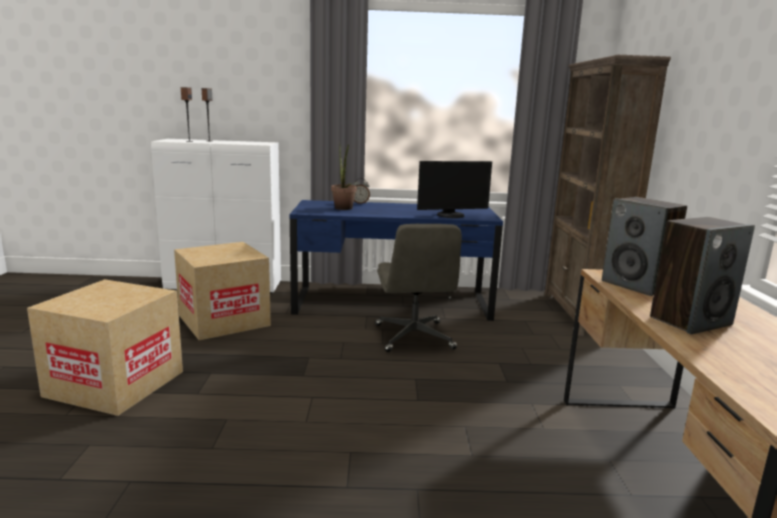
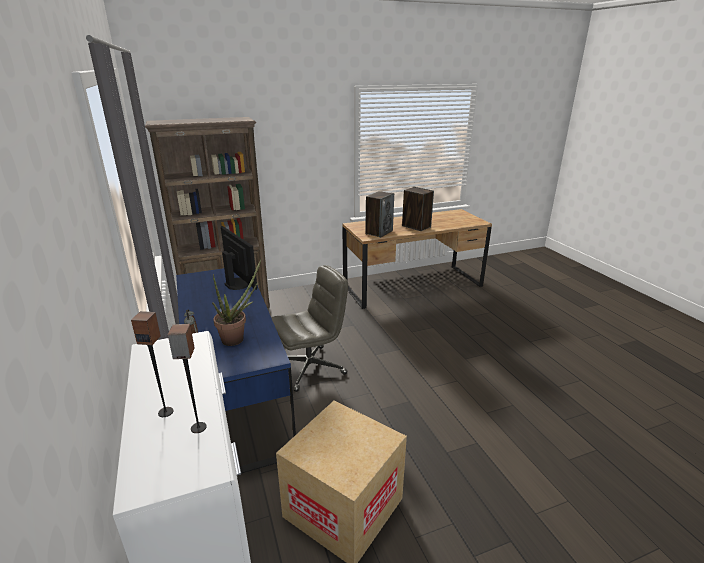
camera: 110 degrees left, 10 degrees up
cardboard box [27,279,183,416] -> none

